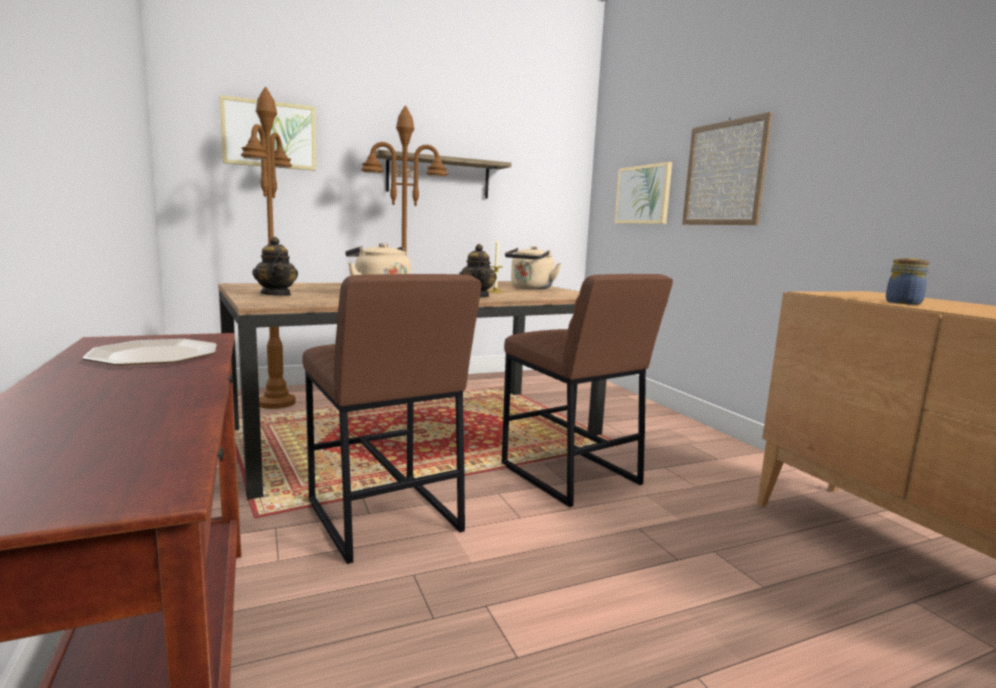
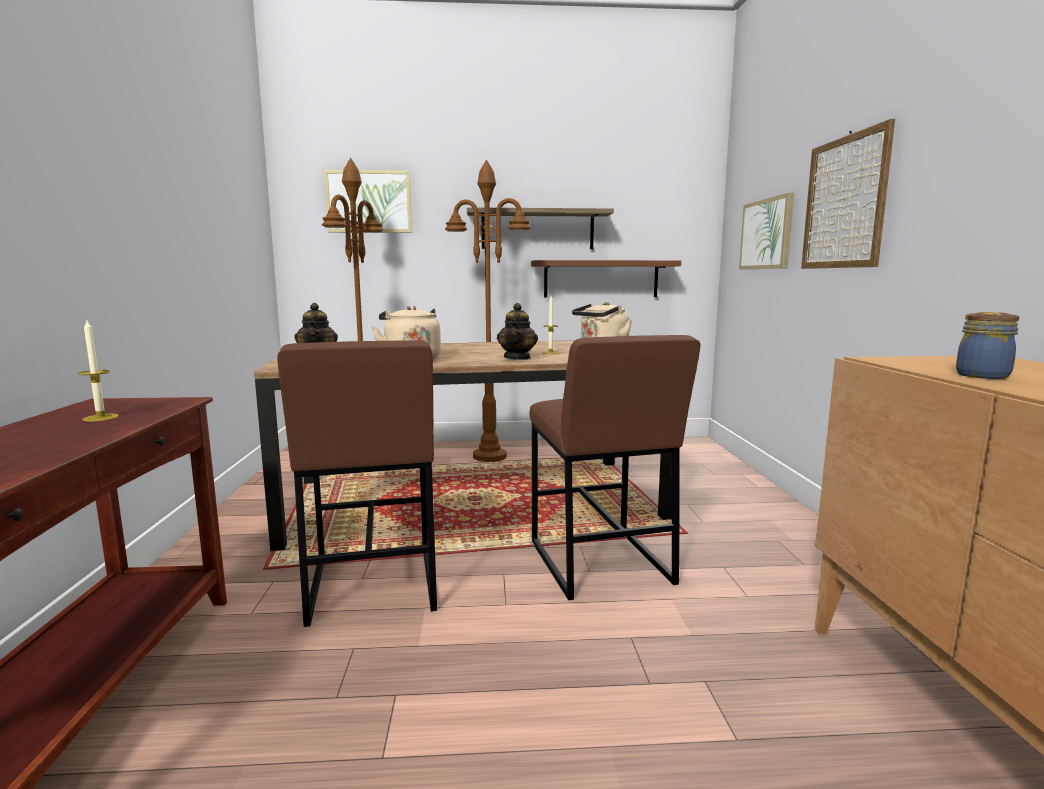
camera: 20 degrees right, 0 degrees up
plate [82,339,217,365] -> candle [78,321,119,422]
none -> brown shelf [531,260,681,297]

